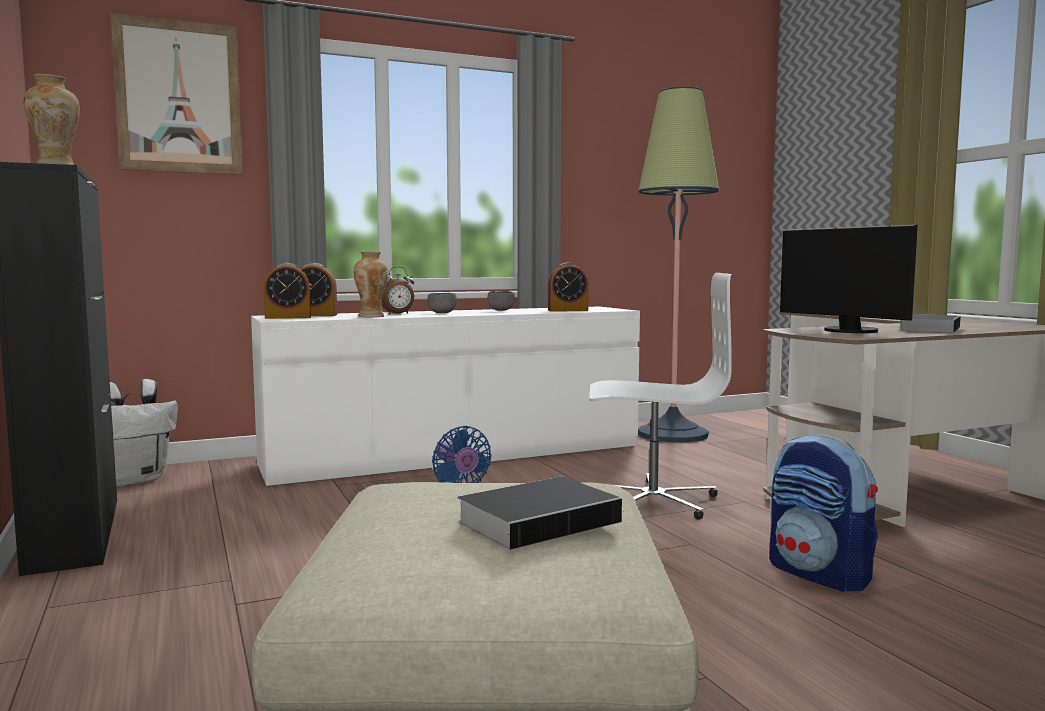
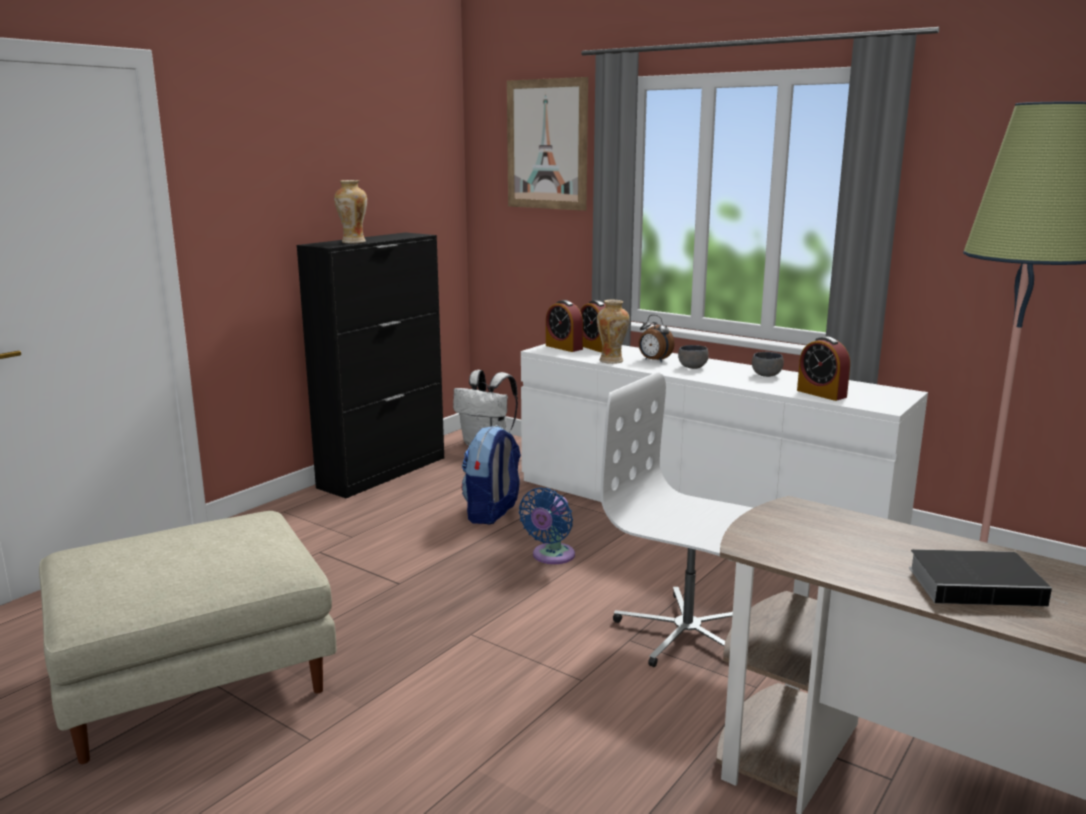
camera: 60 degrees right, 10 degrees up
book [457,477,632,550] -> none
white office chair [589,273,732,520] -> white office chair turned 150 degrees clockwise [601,372,753,667]
backpack [769,435,878,592] -> backpack moved to [462,425,521,524]
monitor [780,224,918,333] -> none

